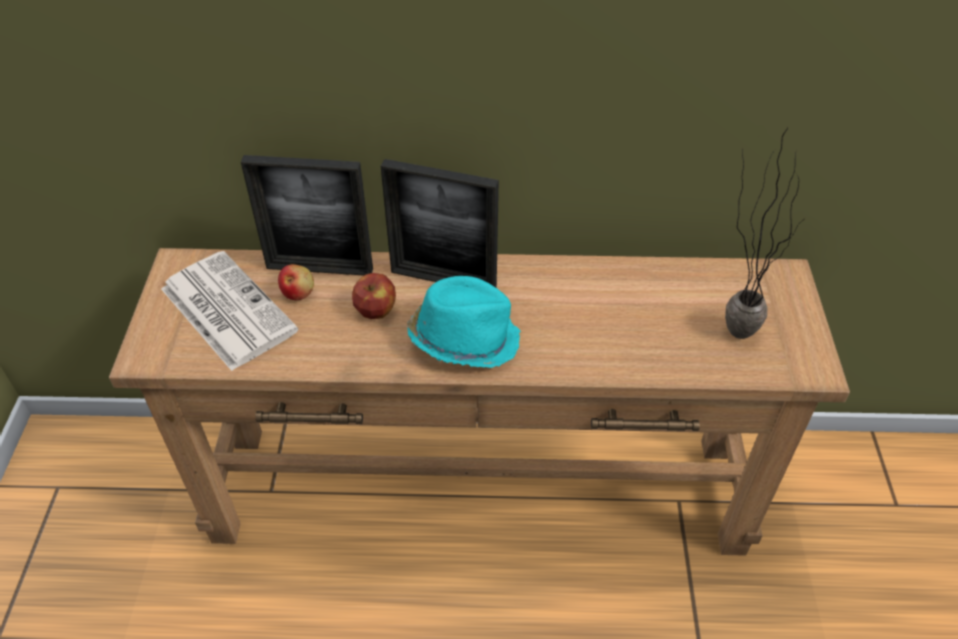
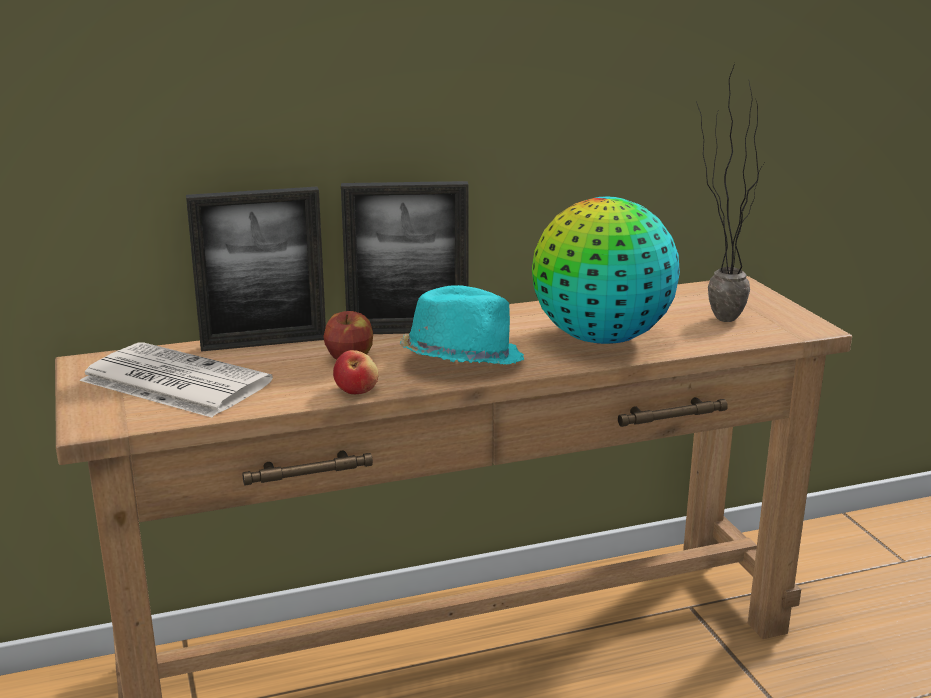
camera: 20 degrees left, 25 degrees down
apple [278,264,314,300] -> apple moved to [333,350,378,394]
none -> globe [532,197,680,344]

